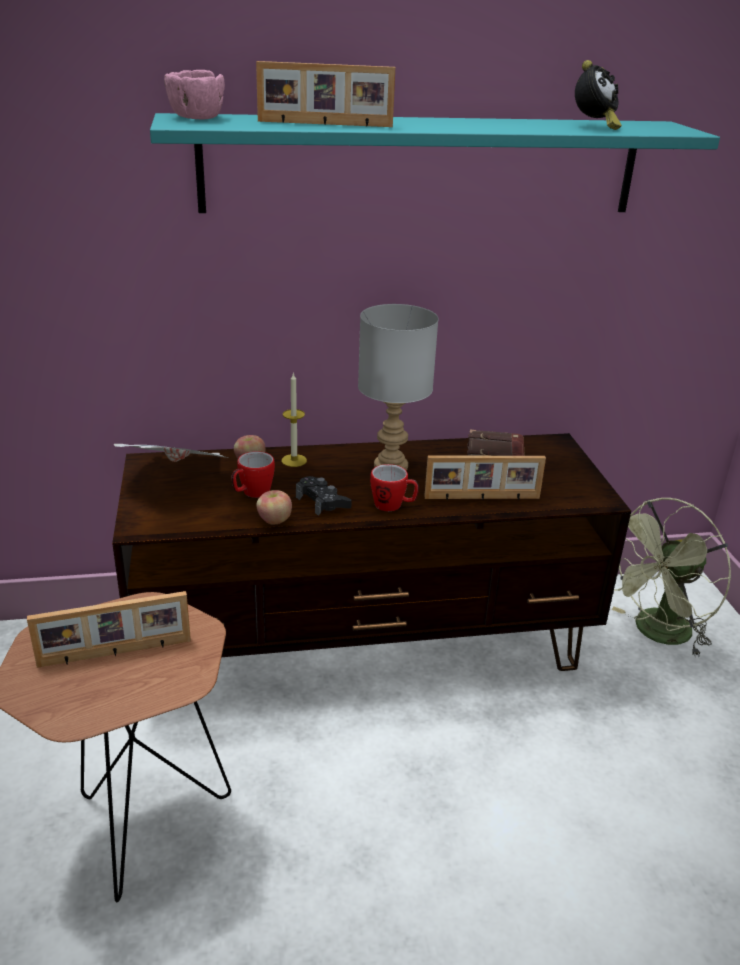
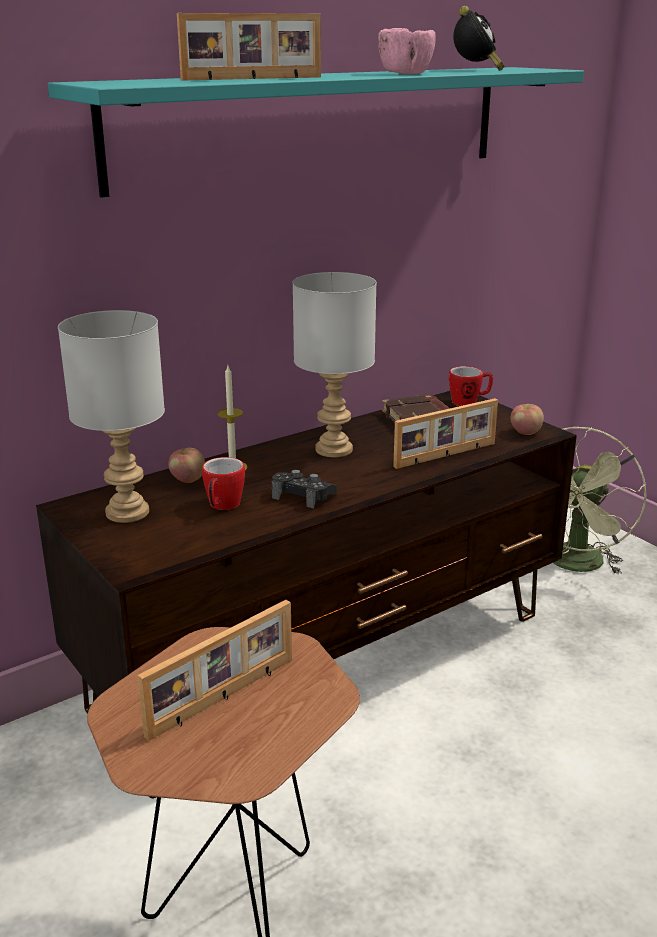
camera: 25 degrees left, 5 degrees down
newspaper [114,444,229,462] -> grey table lamp [58,310,165,523]
pink bowl [164,70,225,119] -> pink bowl moved to [378,28,435,74]
apple [256,490,292,525] -> apple moved to [511,404,544,435]
mug [370,464,419,511] -> mug moved to [449,366,493,406]

